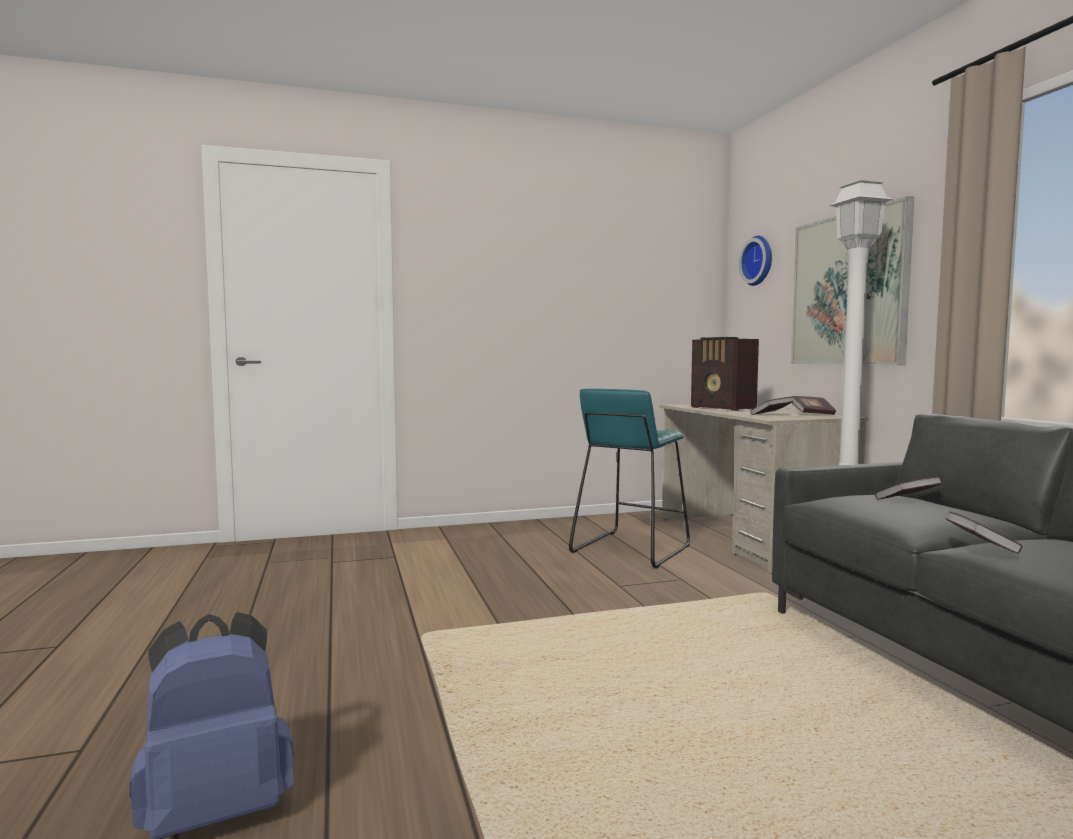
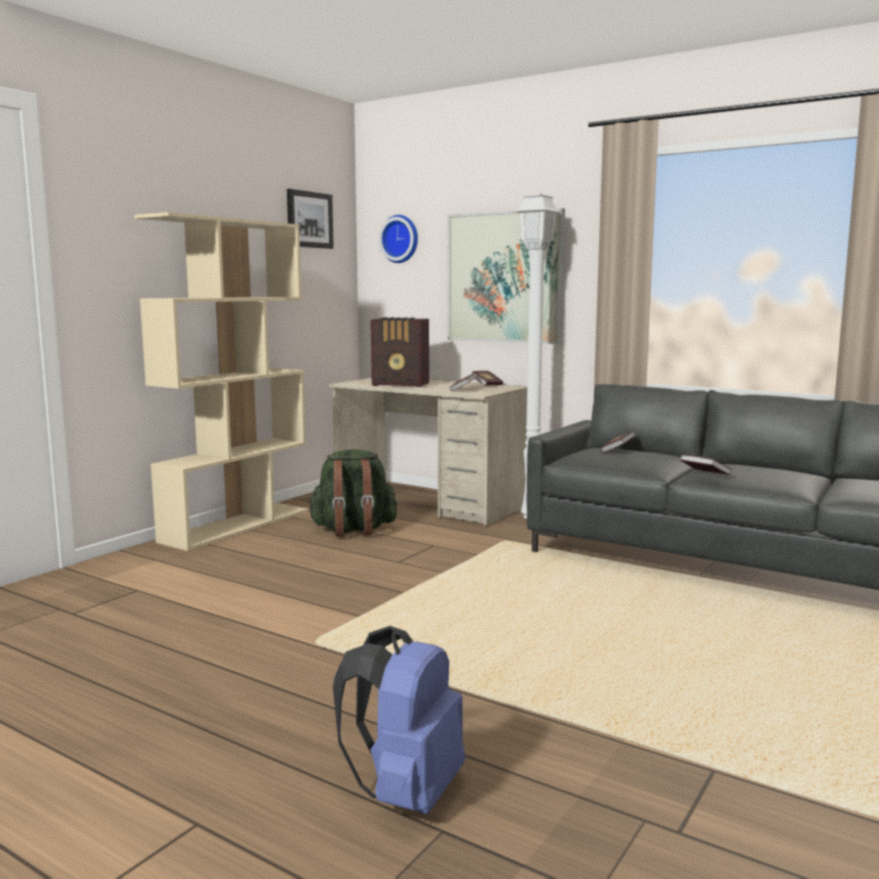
camera: 40 degrees left, 5 degrees up
turquoise stool [569,389,690,568] -> green backpack [307,450,397,537]
none -> beige bookcase [134,212,308,551]
none -> picture [287,189,334,249]

